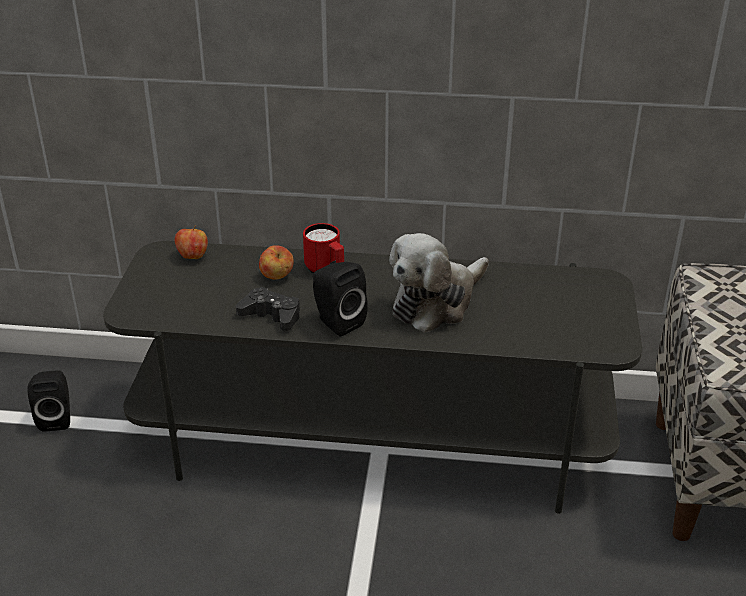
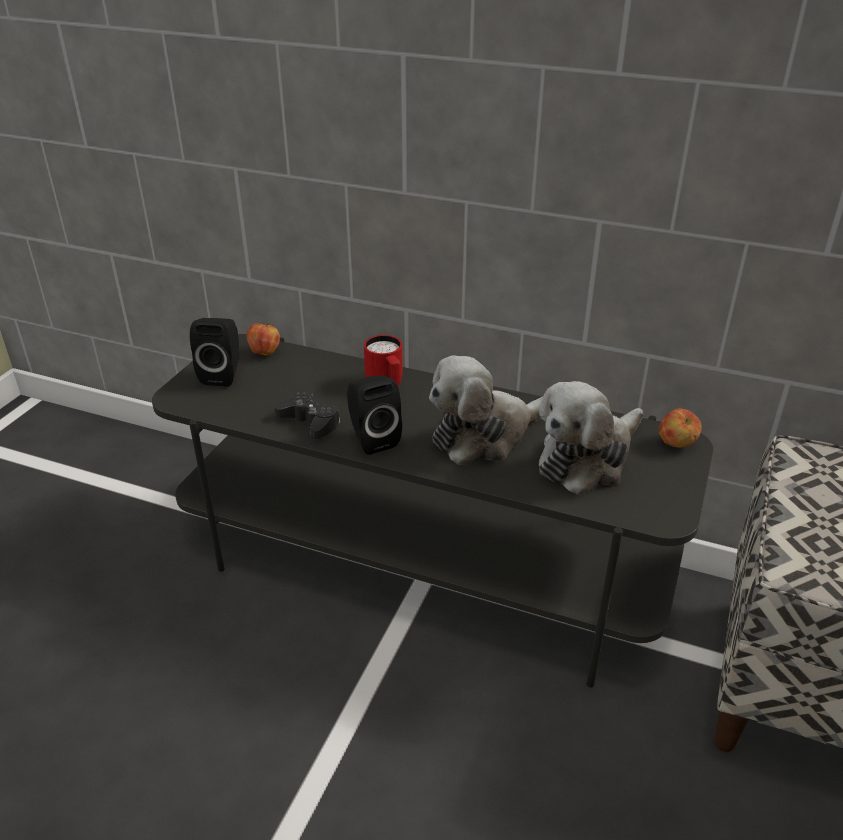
camera: 15 degrees right, 0 degrees up
black speaker [27,370,70,432] -> black speaker moved to [190,318,239,387]
apple [259,245,294,280] -> apple moved to [659,409,702,448]
none -> plush toy [539,381,643,495]

